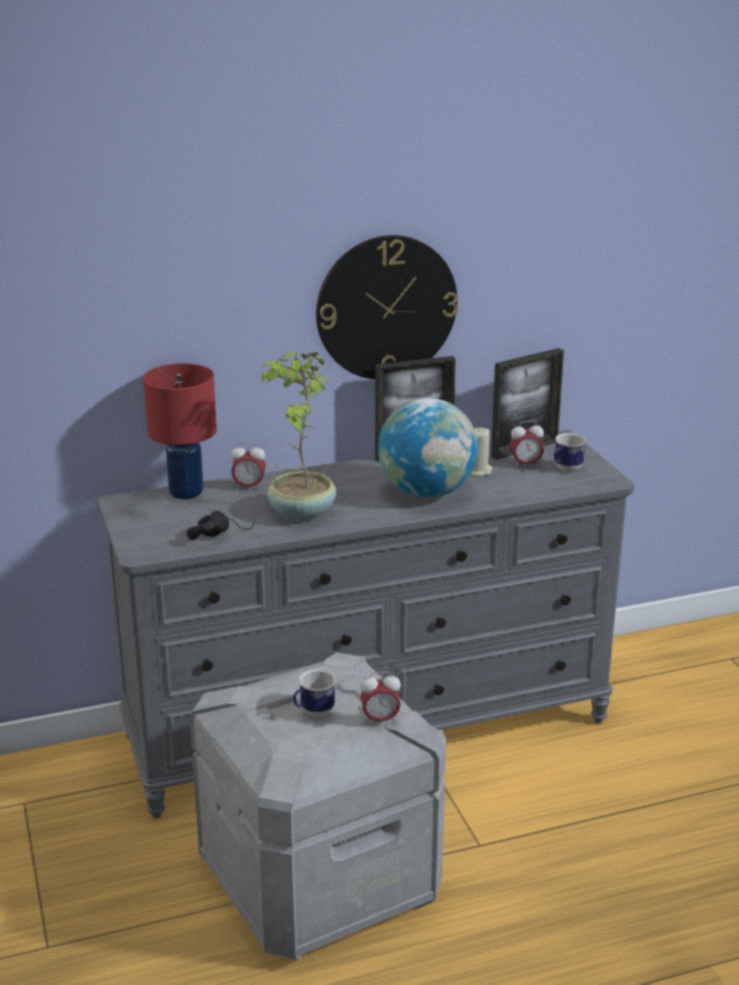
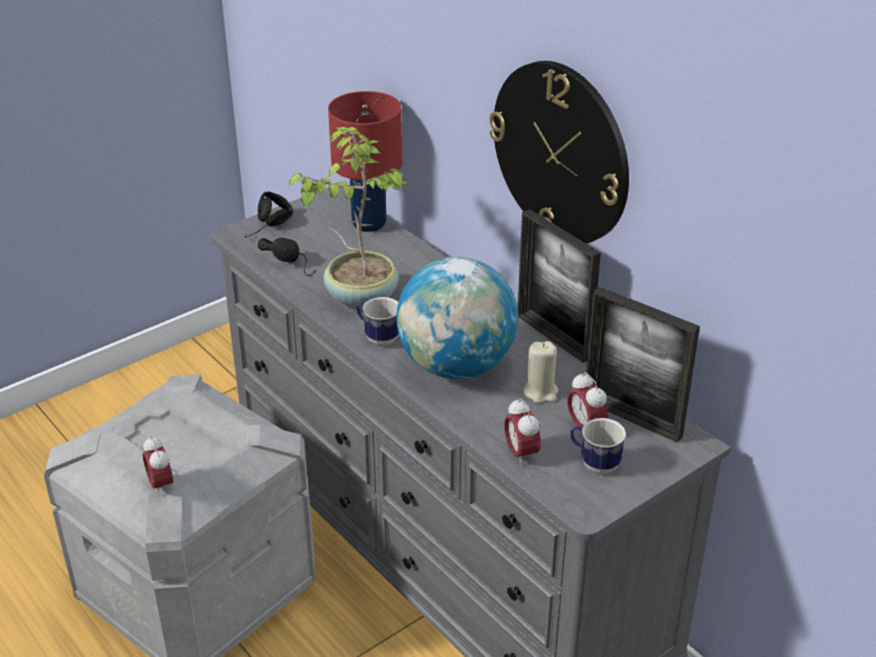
camera: 70 degrees right, 10 degrees up
alarm clock [231,442,266,490] -> alarm clock moved to [504,398,541,466]
mug [293,669,336,717] -> mug moved to [356,297,399,346]
none -> black headphones [245,192,294,238]

